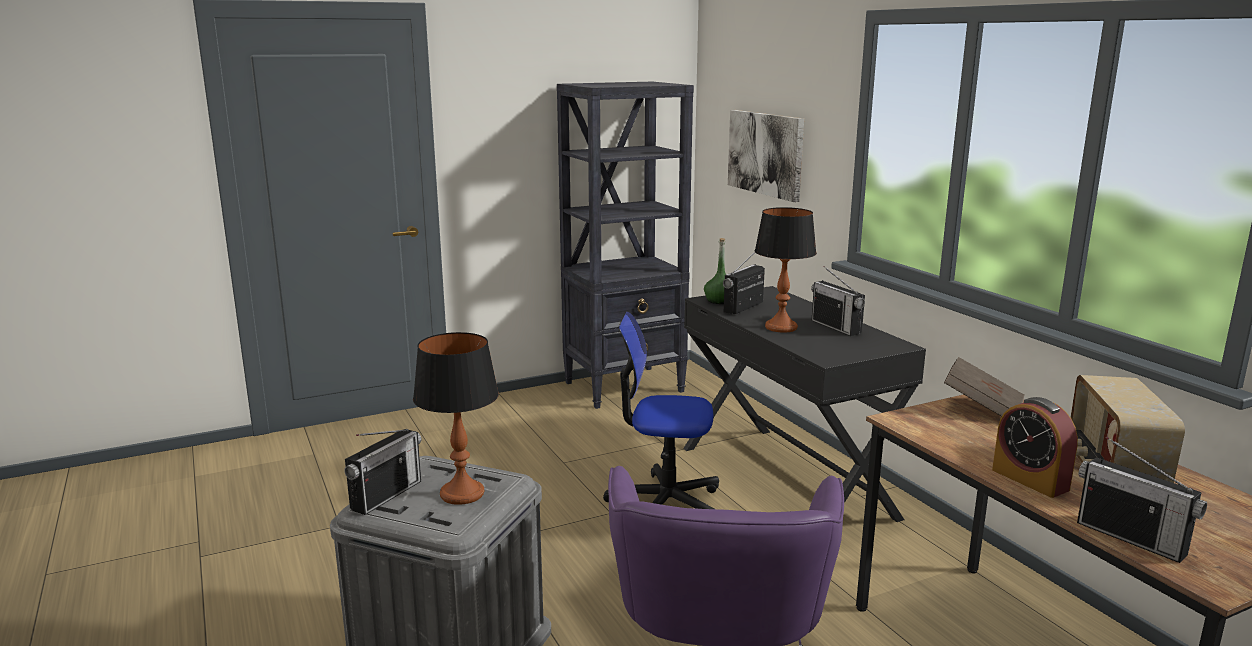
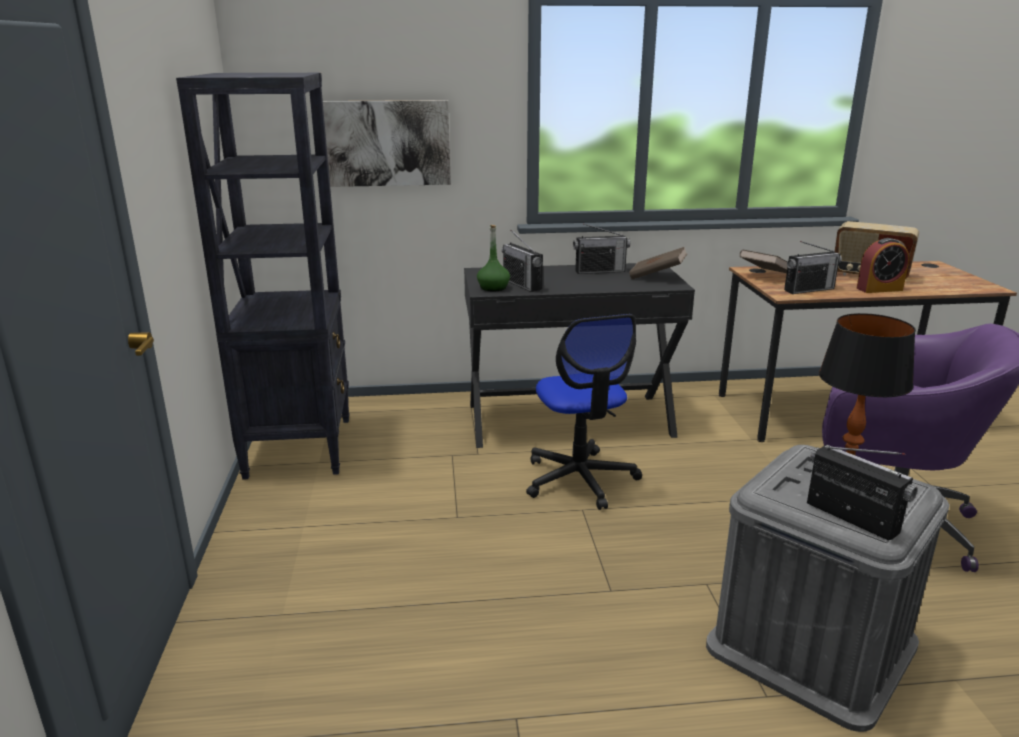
camera: 70 degrees left, 5 degrees up
office chair [603,312,719,509] -> office chair turned 45 degrees counterclockwise [526,314,642,510]
table lamp [755,207,817,333] -> none
radio [1077,437,1207,563] -> radio moved to [784,241,842,294]
none -> brown book [629,247,687,279]

